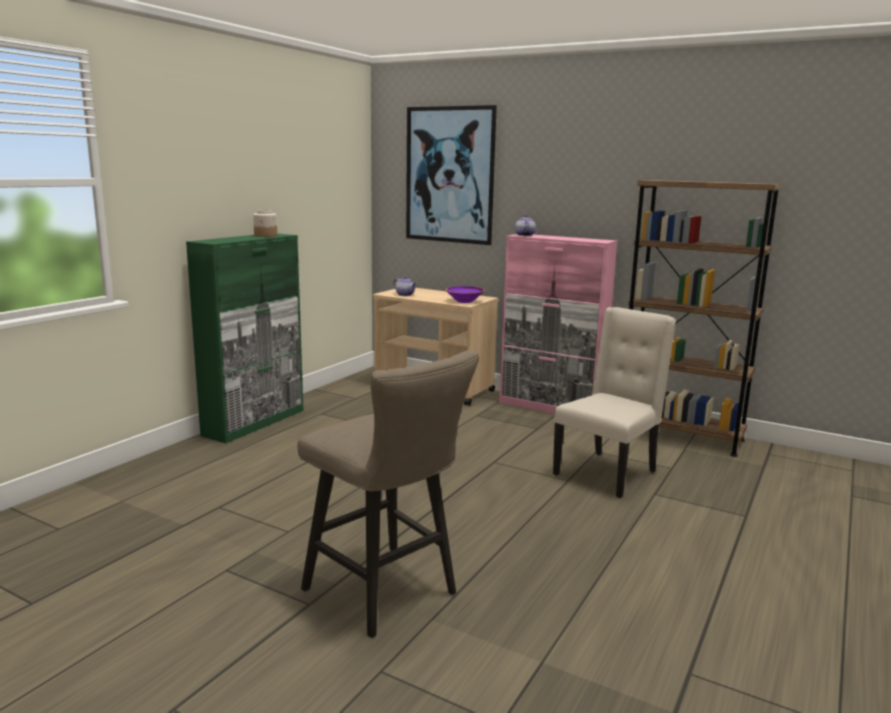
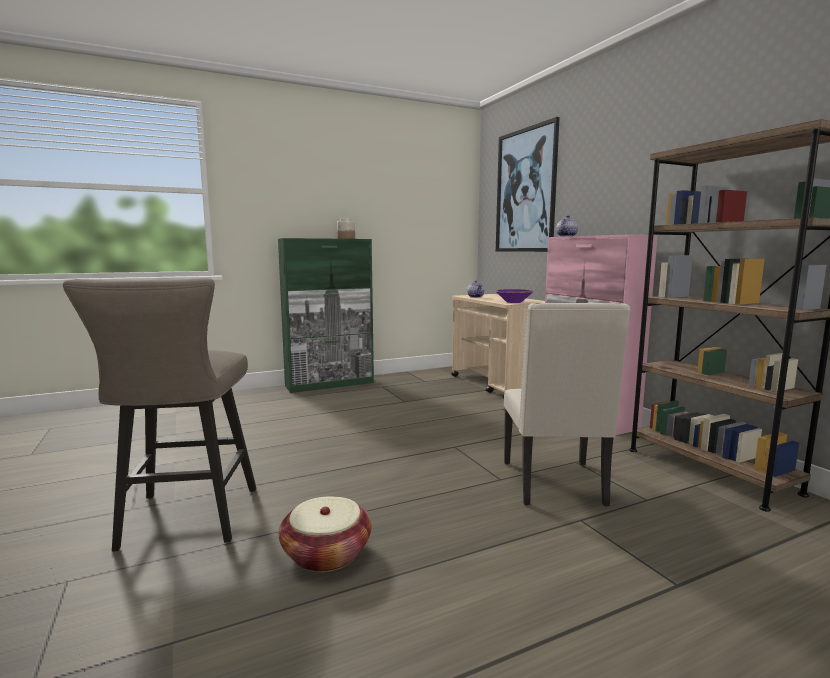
camera: 35 degrees right, 5 degrees down
beige chair [553,307,676,498] -> beige chair turned 105 degrees clockwise [504,303,631,507]
none -> basket [279,496,371,572]

